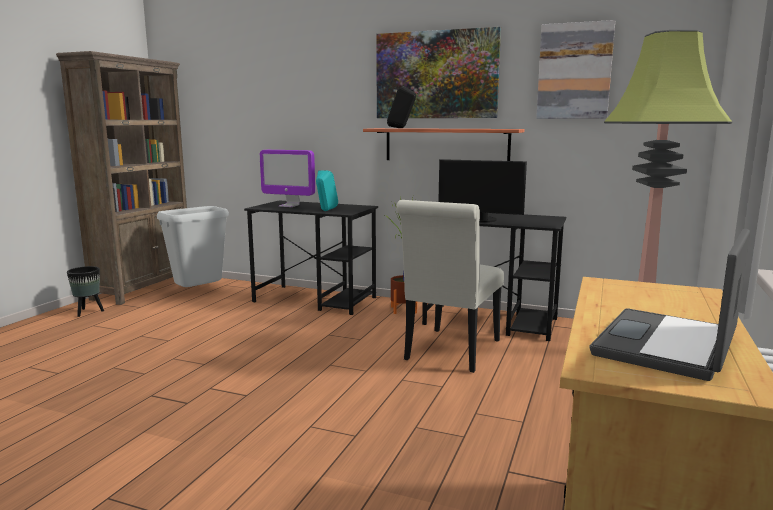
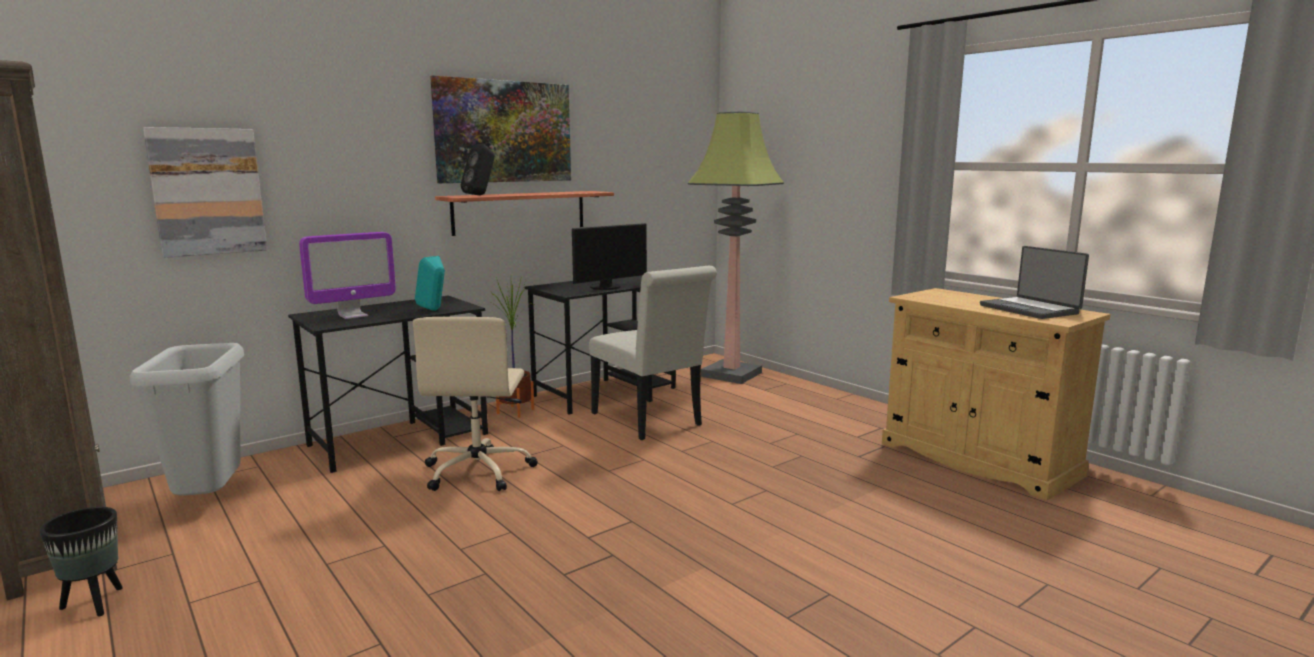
camera: 60 degrees left, 0 degrees up
picture [536,20,615,119] -> picture moved to [143,127,267,258]
none -> beige office chair [413,317,538,491]

